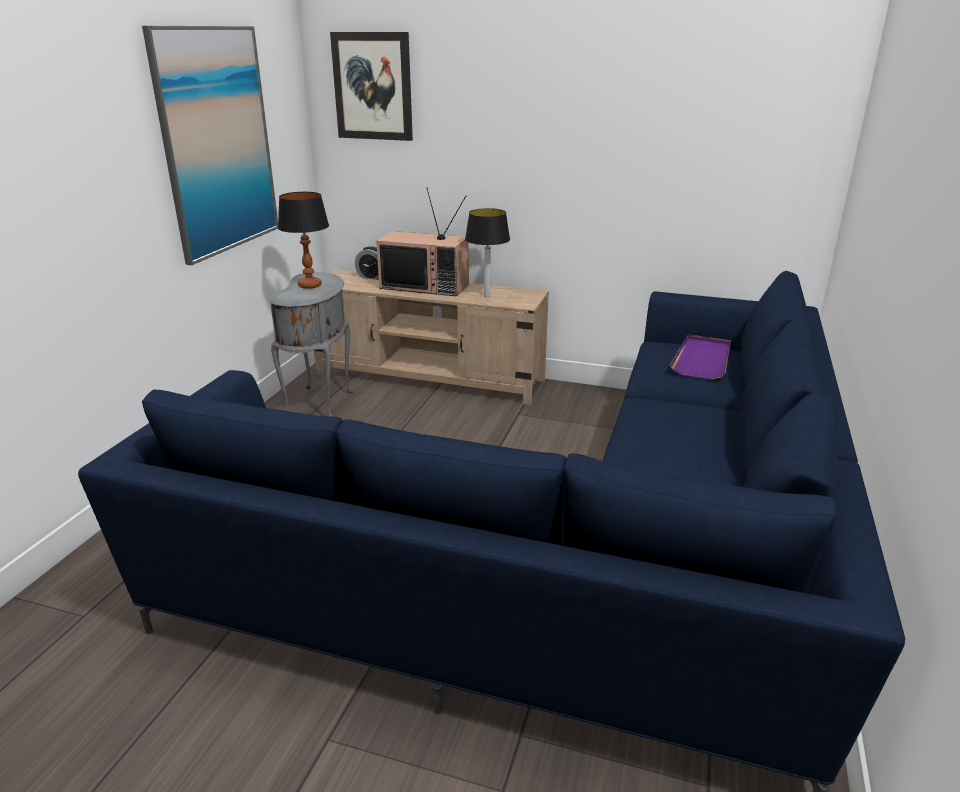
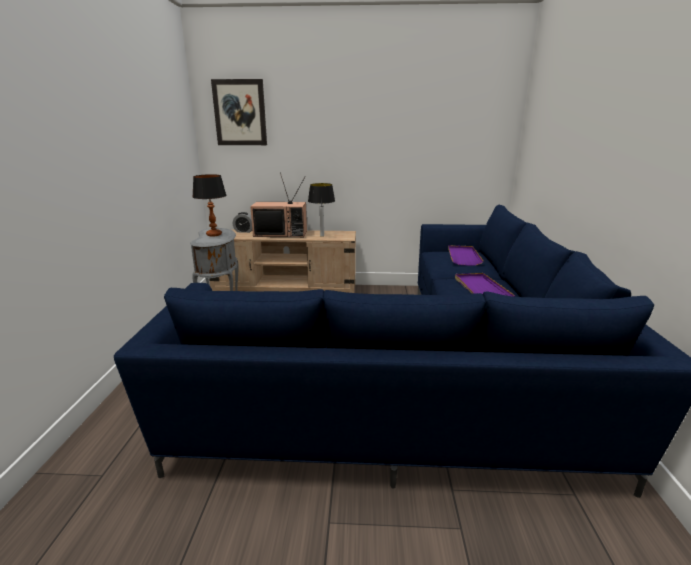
camera: 15 degrees left, 5 degrees down
picture [142,25,278,265] -> none
none -> purple tray [455,273,515,297]

